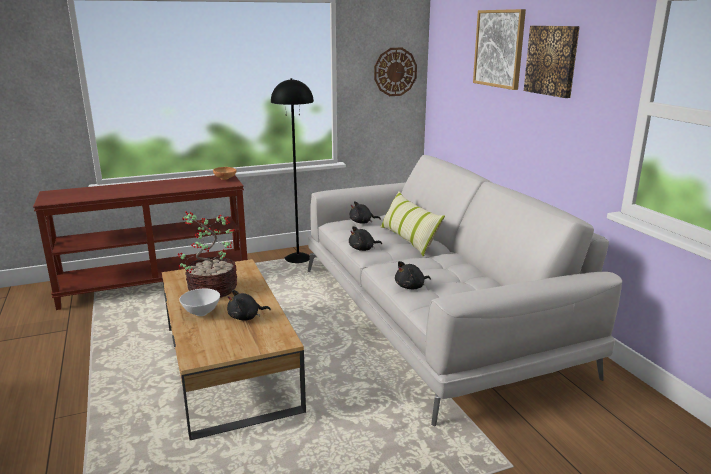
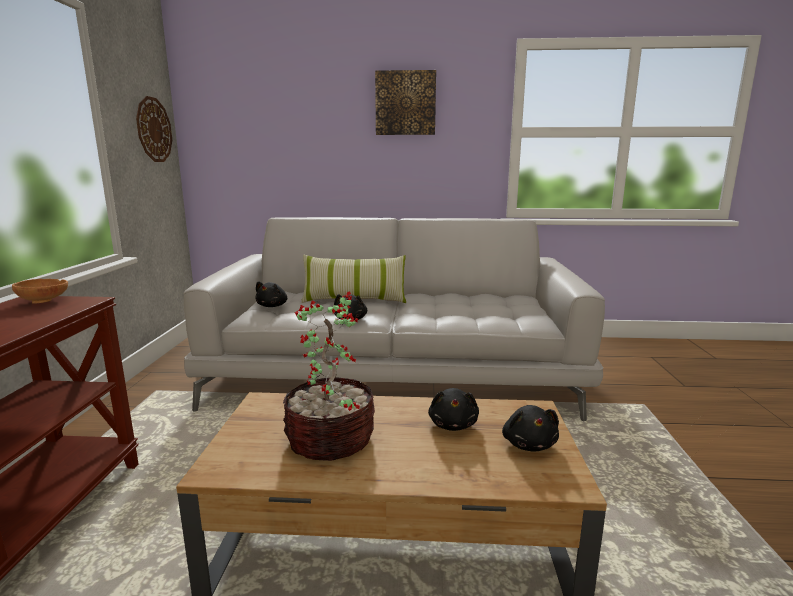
camera: 65 degrees left, 5 degrees down
white bowl [180,289,220,316] -> none
black floor lamp [271,78,314,263] -> none
black plush toy [395,261,431,289] -> black plush toy moved to [502,405,559,451]
picture [473,9,526,90] -> none

